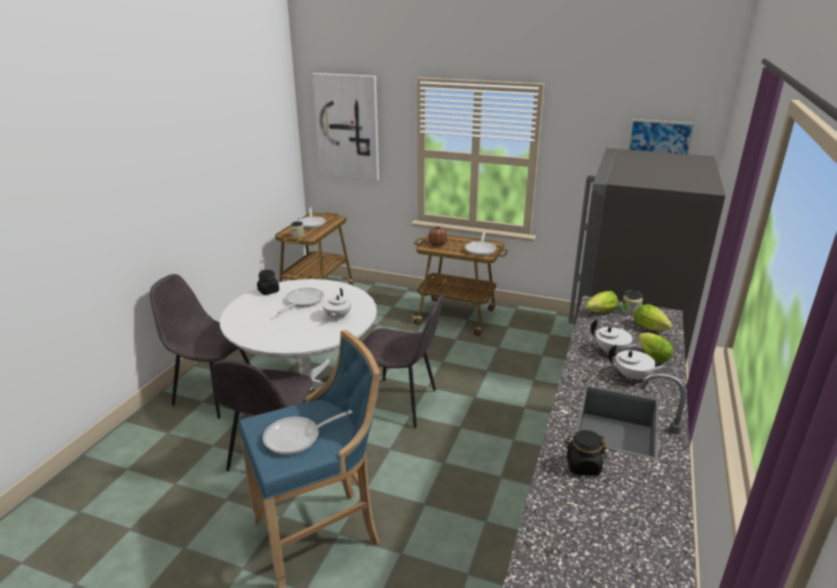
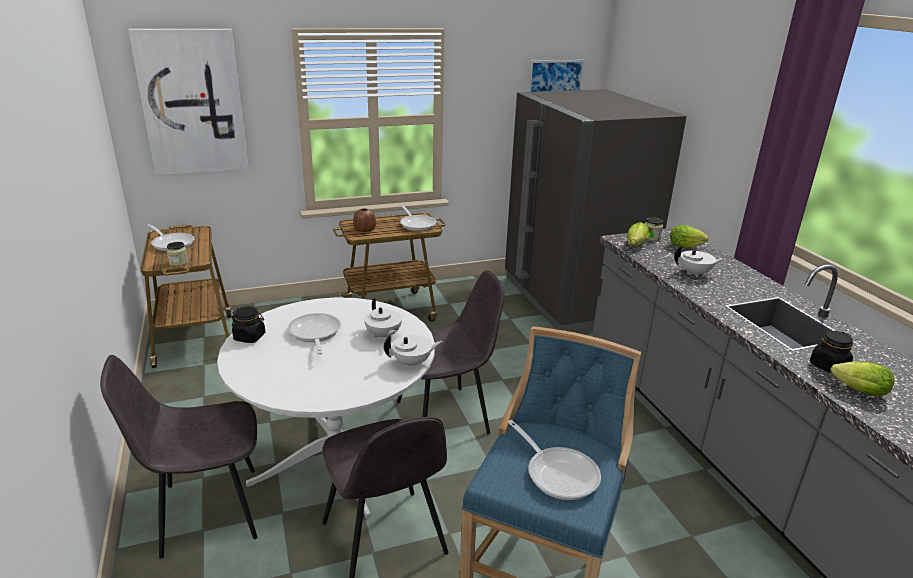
camera: 40 degrees left, 0 degrees up
frying pan [263,410,353,455] -> frying pan turned 60 degrees counterclockwise [508,420,601,500]
white teapot [608,344,667,382] -> white teapot moved to [384,335,442,369]
lettuce [638,333,673,363] -> lettuce moved to [831,362,895,396]

